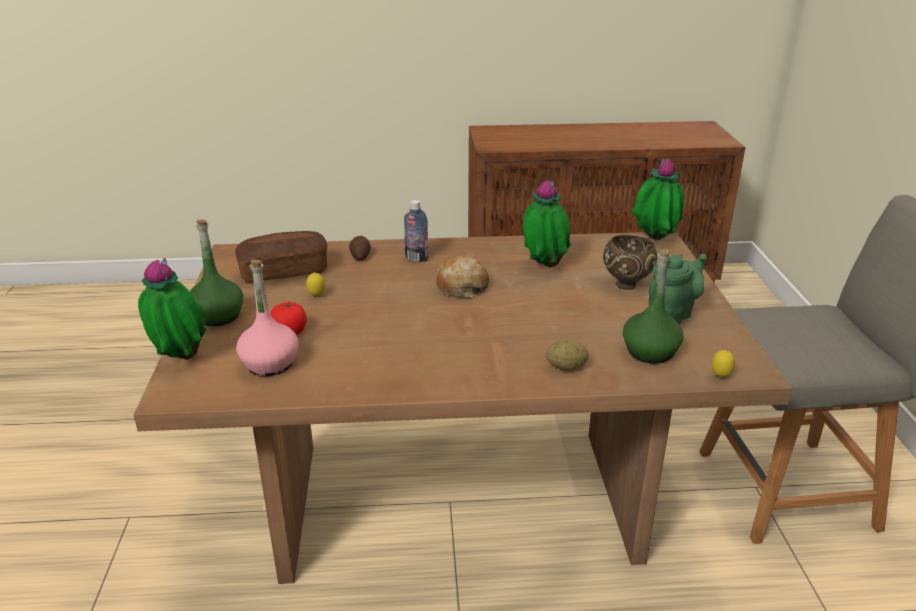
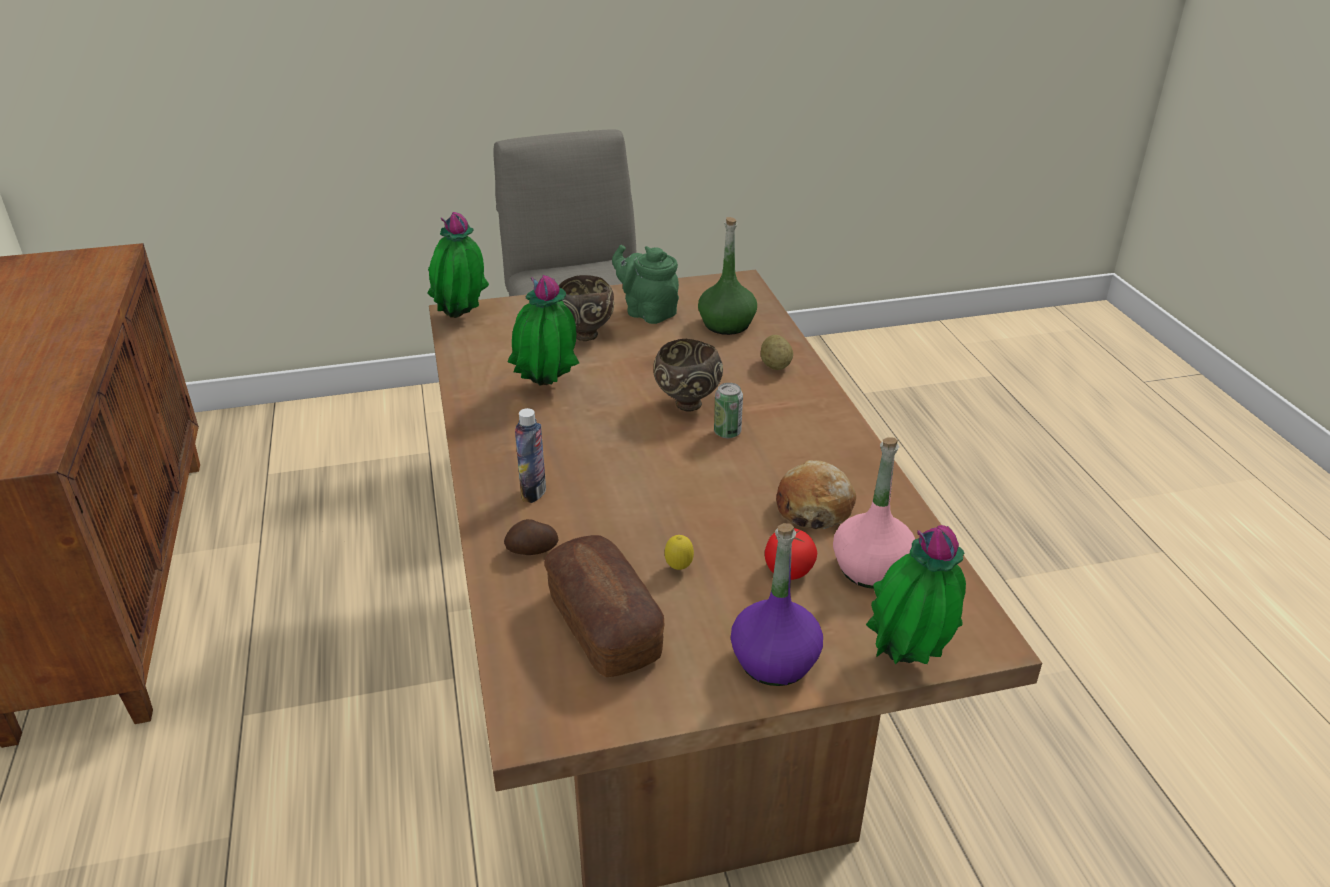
camera: 100 degrees left, 5 degrees up
green bottle [190,219,243,326] -> purple bottle [731,523,823,686]
bread [436,255,489,298] -> bread moved to [776,460,856,529]
lemon [711,350,735,377] -> none
none -> brown bowl [653,339,723,412]
none -> can [714,383,743,438]

